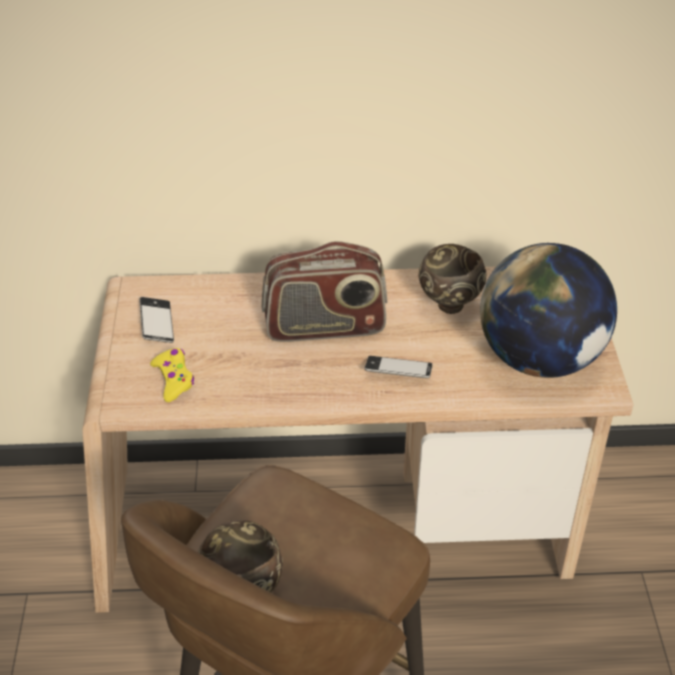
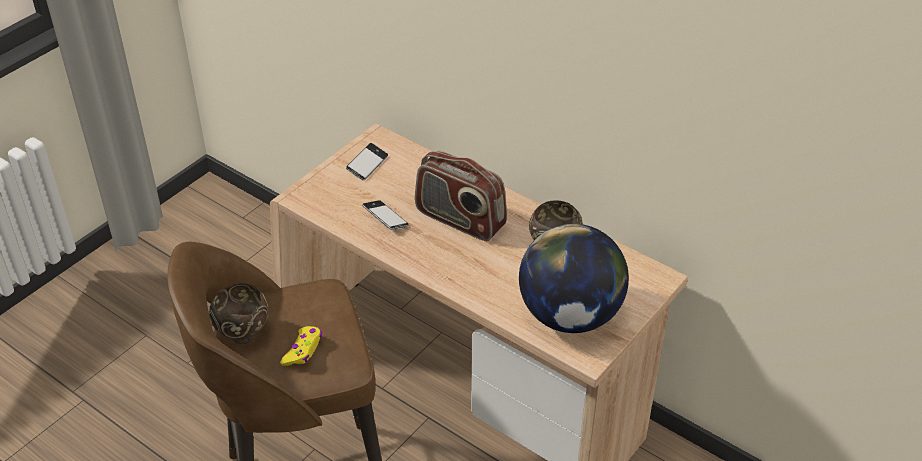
camera: 40 degrees right, 0 degrees up
yellow game controller [150,348,194,402] -> yellow game controller moved to [280,326,322,366]
phone [364,356,432,378] -> phone moved to [362,200,409,230]

